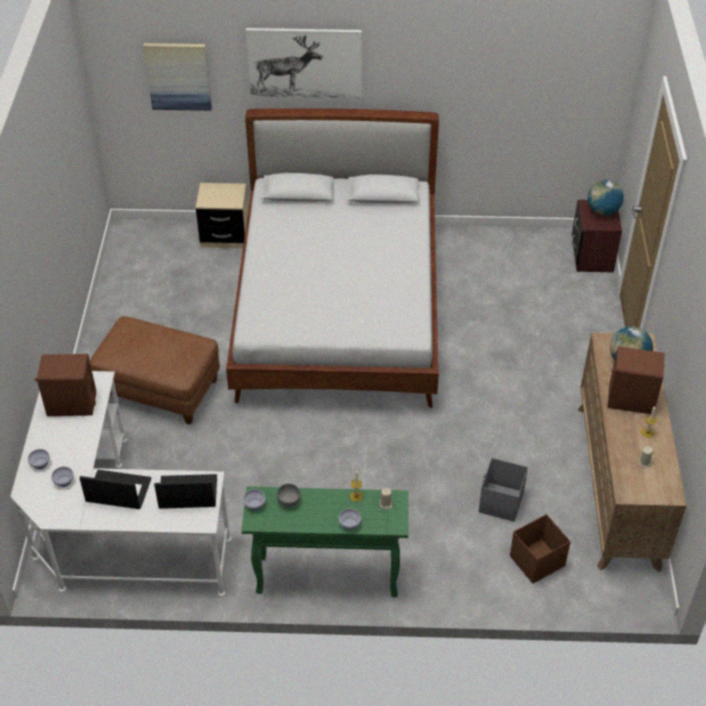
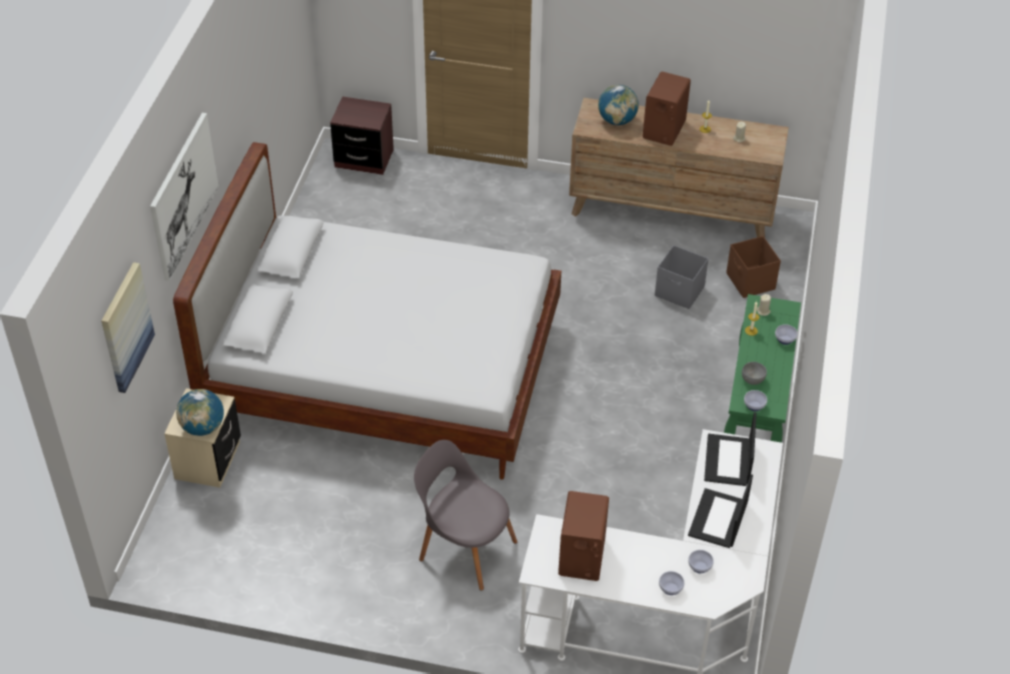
camera: 80 degrees left, 0 degrees up
brown ottoman [90,316,220,425] -> grey chair [414,440,517,590]
globe [588,180,624,215] -> globe moved to [176,389,224,436]

